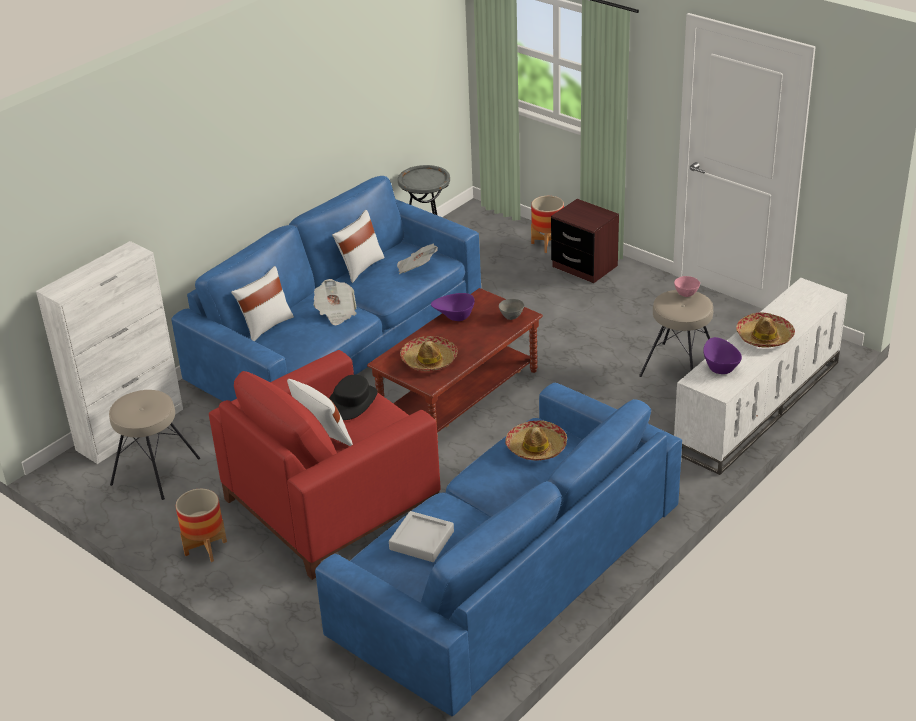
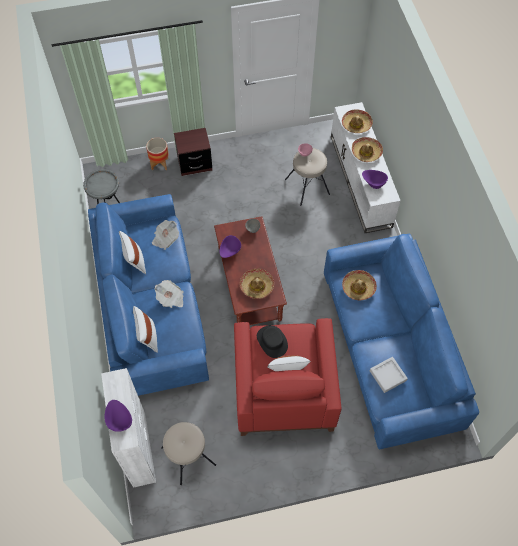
camera: 55 degrees left, 25 degrees up
planter [176,489,227,562] -> none
none -> purple bowl [105,400,132,432]
none -> hat [342,109,373,133]

